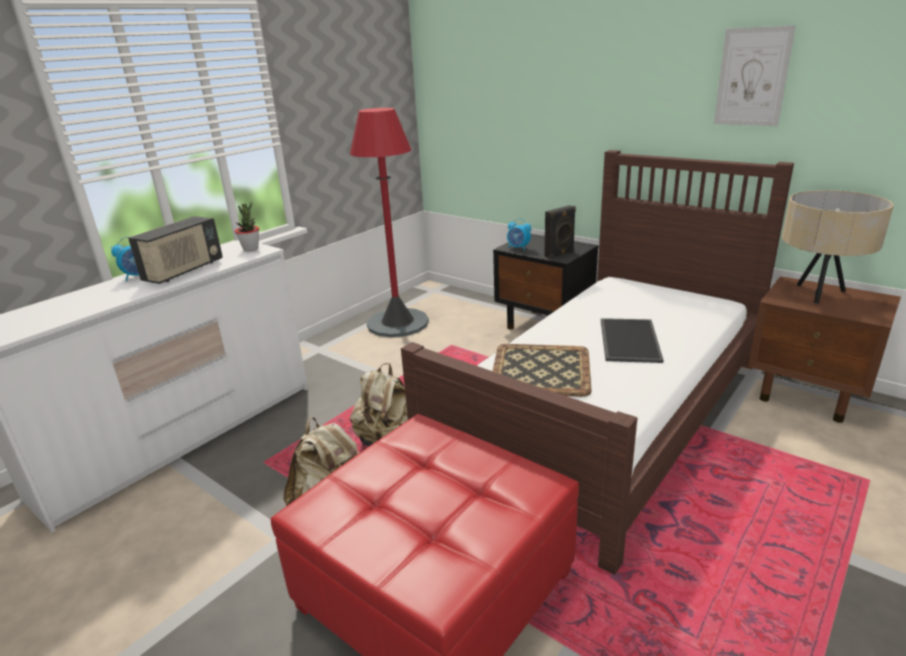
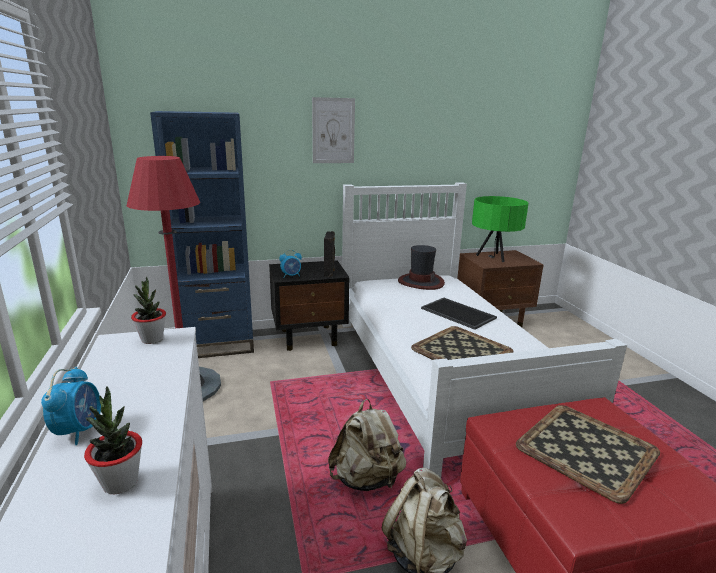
camera: 55 degrees left, 5 degrees down
radio [128,216,223,284] -> none
brown bed [401,150,794,575] -> white bed [342,182,627,478]
picture [714,25,796,126] -> picture moved to [312,97,355,163]
beige table lamp [782,190,894,304] -> green table lamp [472,196,529,262]
none -> potted plant [84,386,142,494]
none -> blue bookcase [150,111,254,358]
none -> hat [398,245,445,290]
none -> tray [516,405,660,504]

